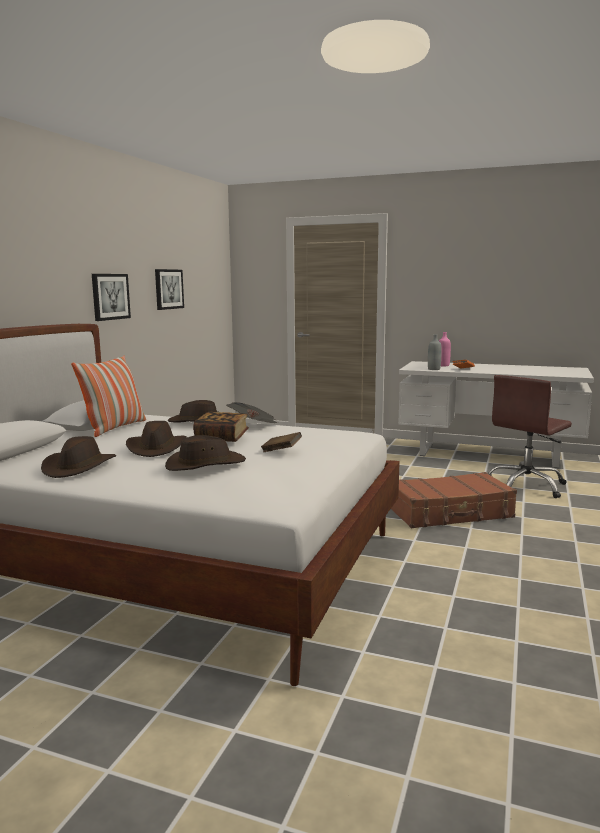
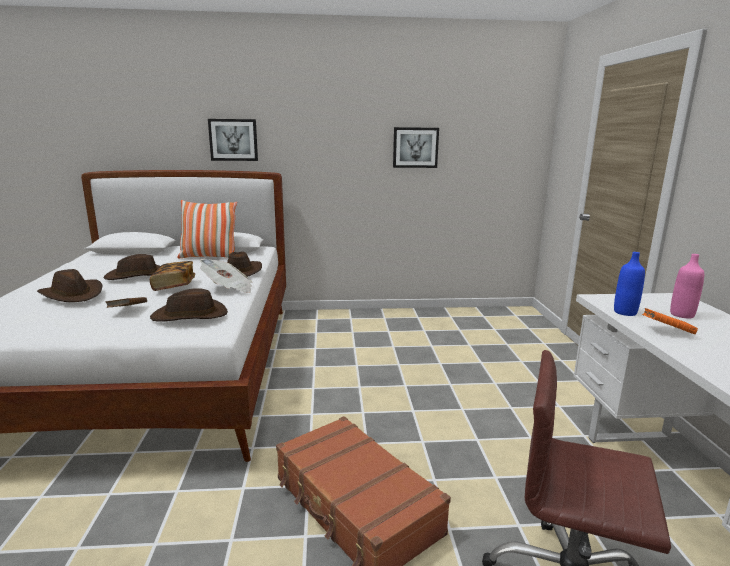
camera: 65 degrees right, 5 degrees up
brown hat [41,436,116,478] -> brown hat moved to [150,288,228,321]
picture [92,274,131,321] -> picture moved to [208,119,258,161]
grey bottle [428,334,442,370] -> blue bottle [614,252,645,316]

